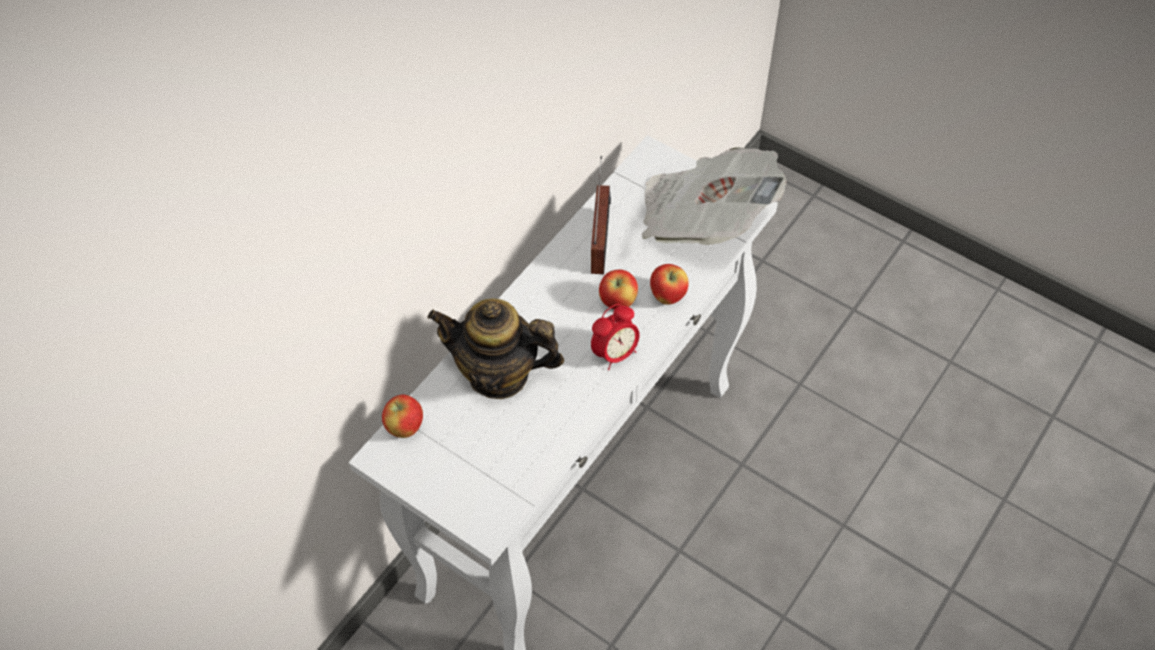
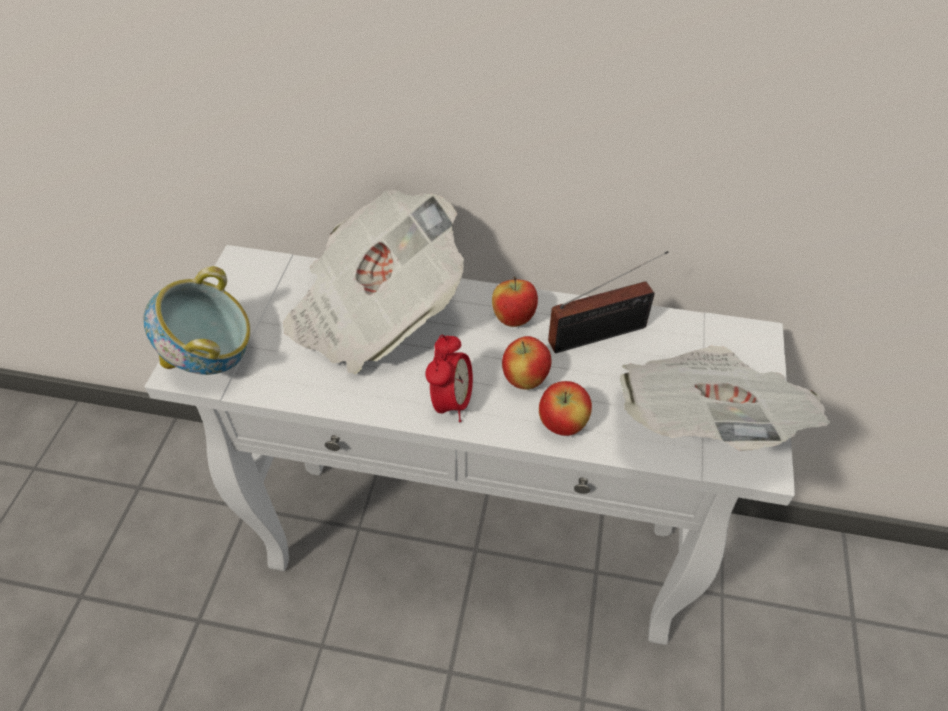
camera: 65 degrees right, 5 degrees down
apple [382,395,423,438] -> apple moved to [492,277,538,327]
teapot [427,299,564,399] -> newspaper [283,189,464,375]
alarm clock [591,304,640,370] -> alarm clock turned 105 degrees counterclockwise [425,334,473,422]
none -> bowl [143,266,250,375]

